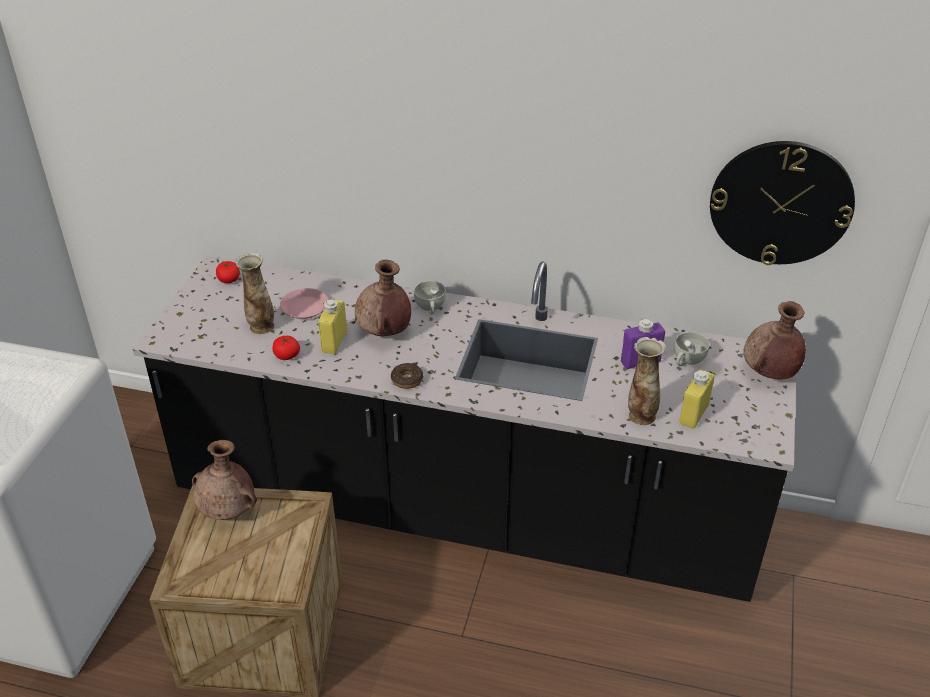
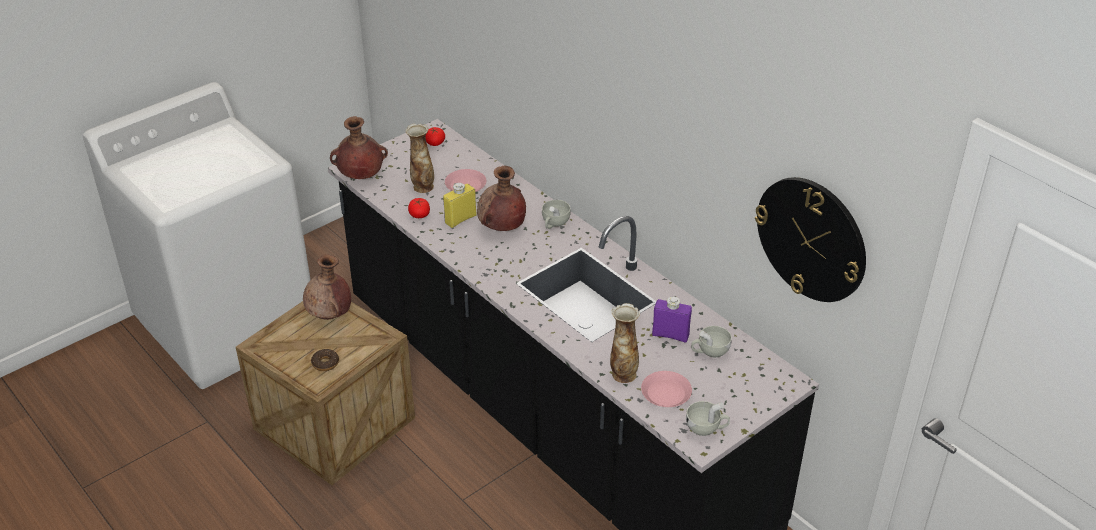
camera: 35 degrees right, 0 degrees up
donut [391,363,423,389] -> donut moved to [311,349,339,371]
yellow bottle [679,369,714,429] -> pink plate [641,371,692,407]
brown vase [743,301,806,379] -> brown vase moved to [330,116,388,179]
none -> white cup [686,401,730,436]

